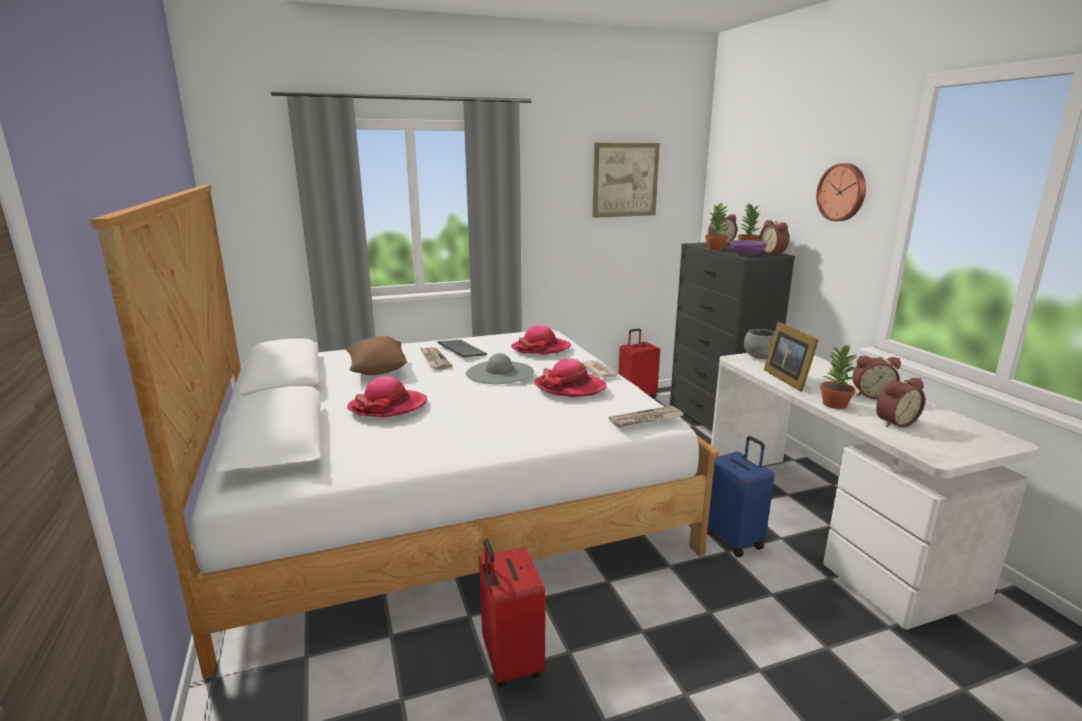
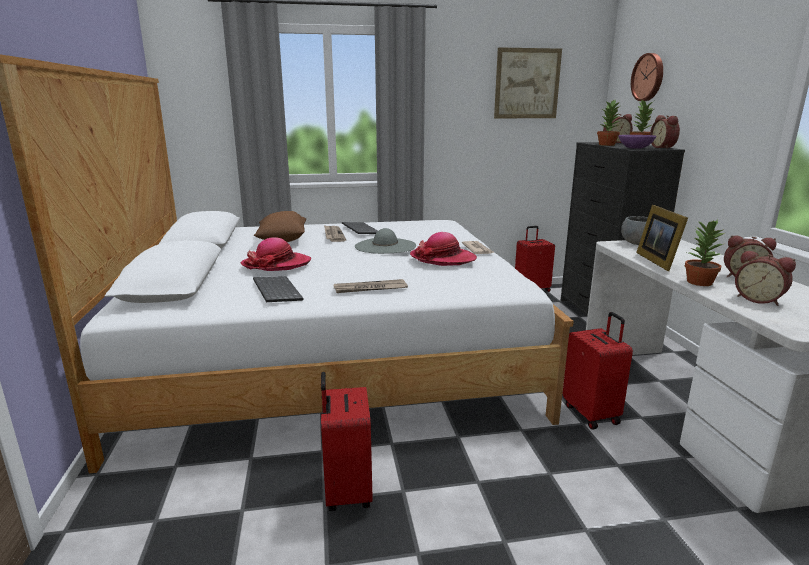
camera: 10 degrees right, 0 degrees up
hat [511,325,571,355] -> none
newspaper [609,406,684,427] -> newspaper moved to [334,279,408,293]
blue suitcase [707,436,775,557] -> red suitcase [563,312,633,430]
wall clock [816,163,866,221] -> wall clock moved to [631,53,663,101]
alarm clock [876,378,925,427] -> alarm clock turned 60 degrees clockwise [735,250,796,306]
none -> keyboard [253,276,303,302]

